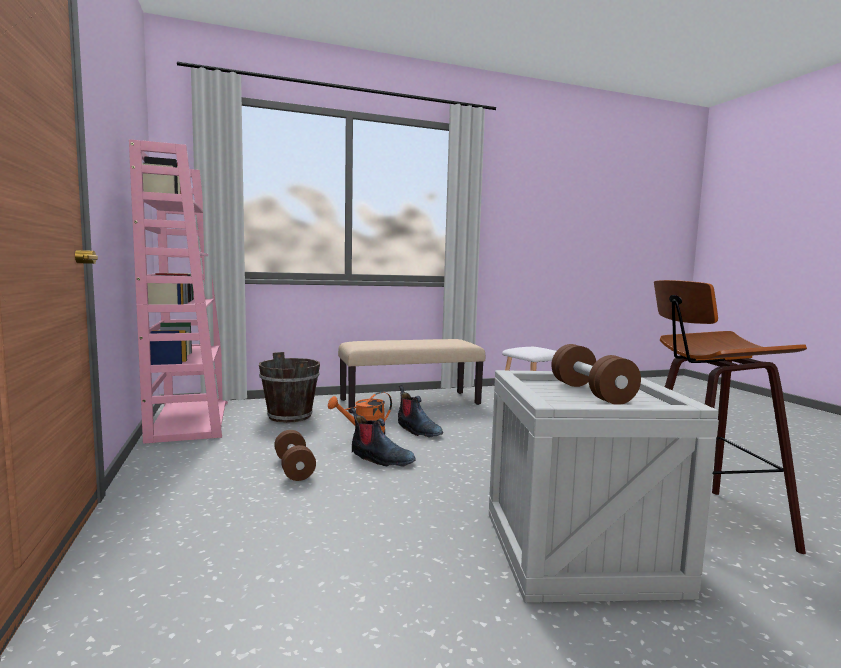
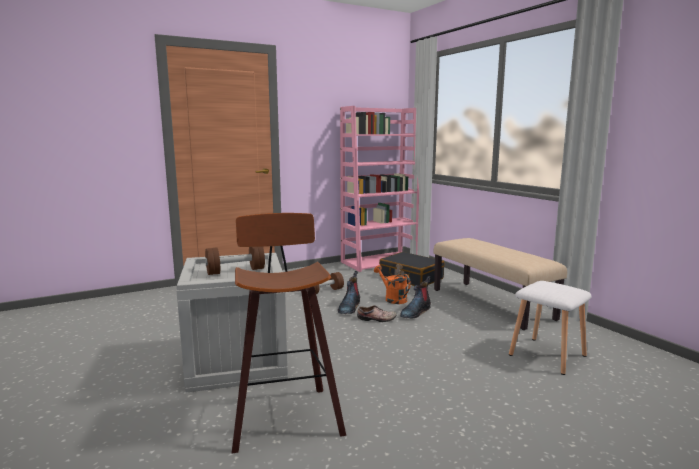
camera: 80 degrees right, 5 degrees up
brown bucket [259,352,320,423] -> black suitcase [379,252,445,286]
none -> shoe [357,305,397,322]

